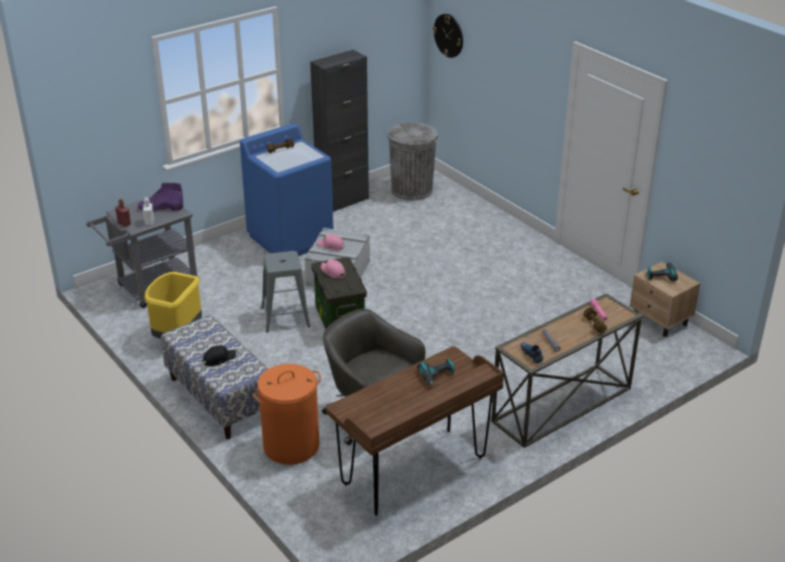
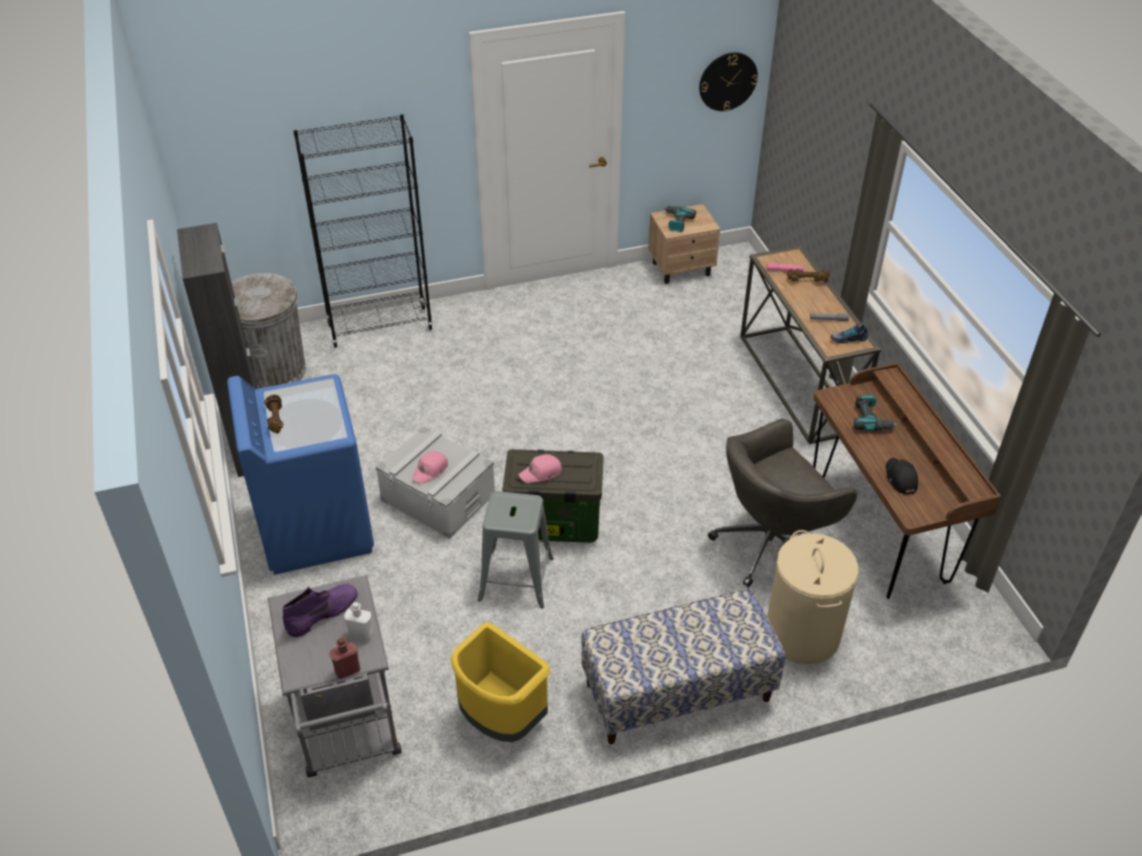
camera: 70 degrees left, 10 degrees up
purple boot [138,183,183,212] -> purple boot turned 150 degrees counterclockwise [282,584,358,637]
black cap [203,345,236,366] -> black cap moved to [886,458,918,494]
orange laundry basket [253,364,321,465] -> beige laundry basket [767,530,859,664]
wall clock [433,14,463,58] -> wall clock moved to [699,52,758,111]
none -> black bookcase [293,114,433,348]

